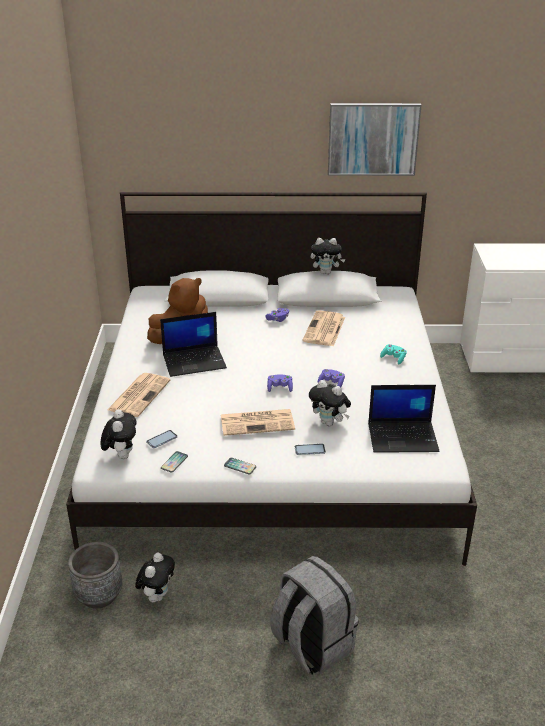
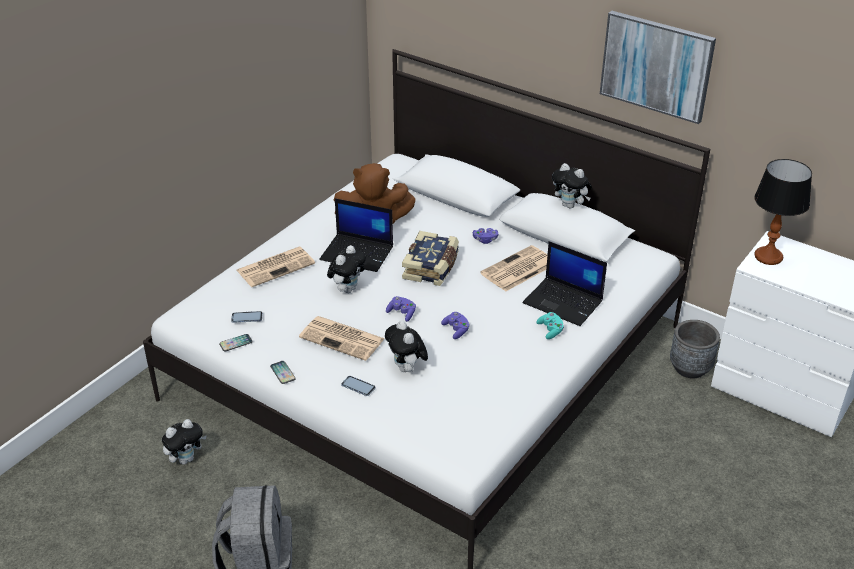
camera: 35 degrees right, 5 degrees up
grey planter [68,542,122,609] -> grey planter moved to [670,320,720,379]
plush toy [101,409,136,459] -> plush toy moved to [327,245,366,293]
laptop [368,385,439,453] -> laptop moved to [522,241,607,326]
none -> book [402,231,459,286]
none -> table lamp [754,159,812,265]

